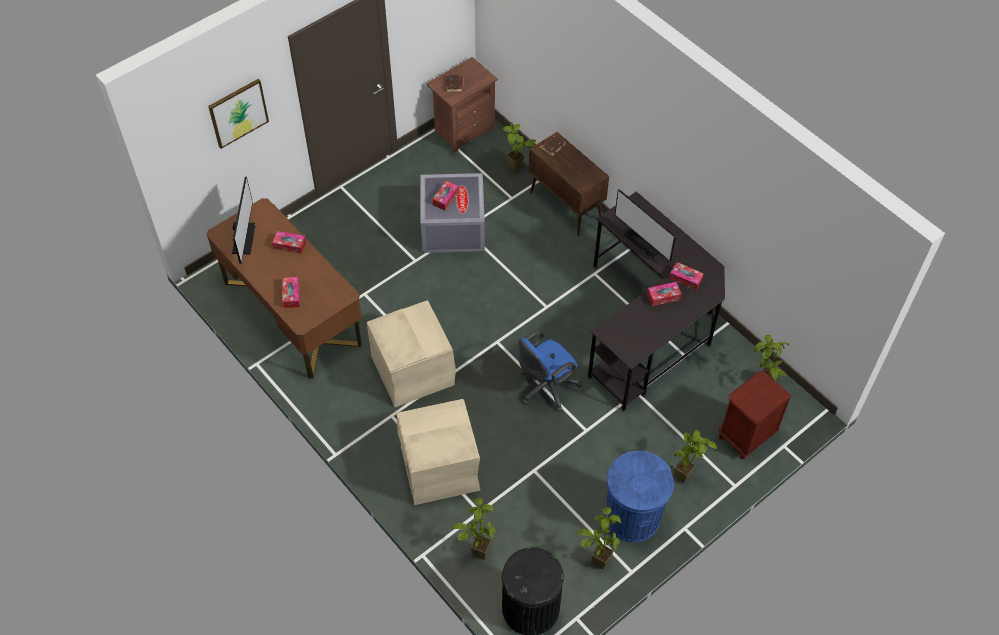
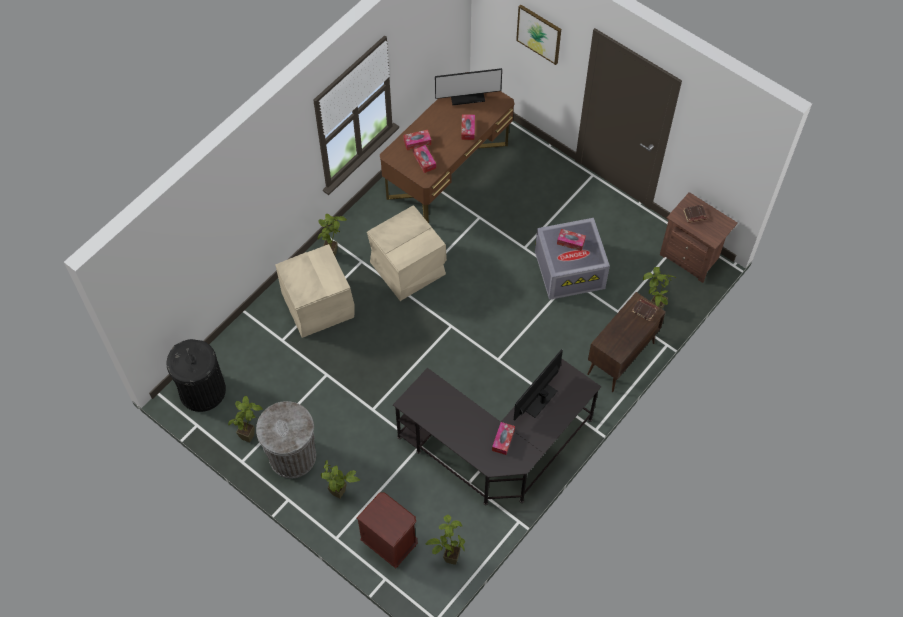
camera: 80 degrees right, 5 degrees up
potted plant [451,498,496,560] -> potted plant moved to [318,214,347,256]
blue office chair [518,330,582,412] -> none
blue trash can [606,451,674,543] -> grey trash can [256,401,316,479]
tissue box [647,282,682,306] -> tissue box moved to [413,145,436,173]

